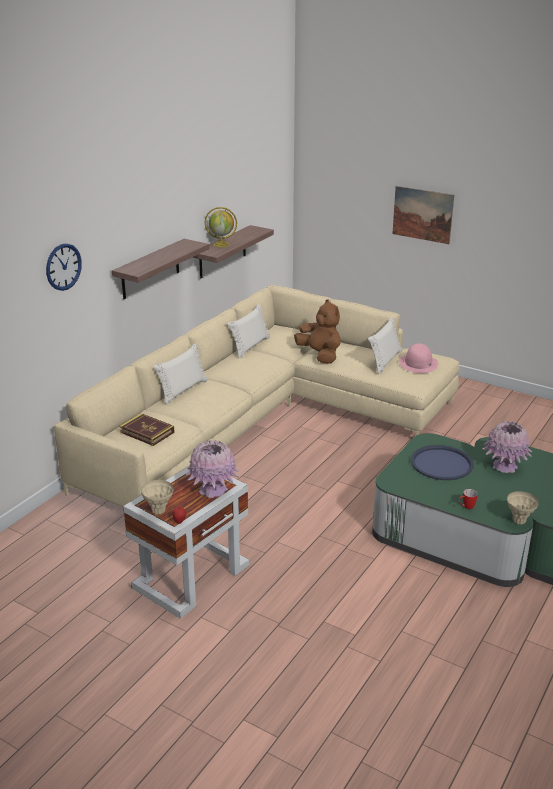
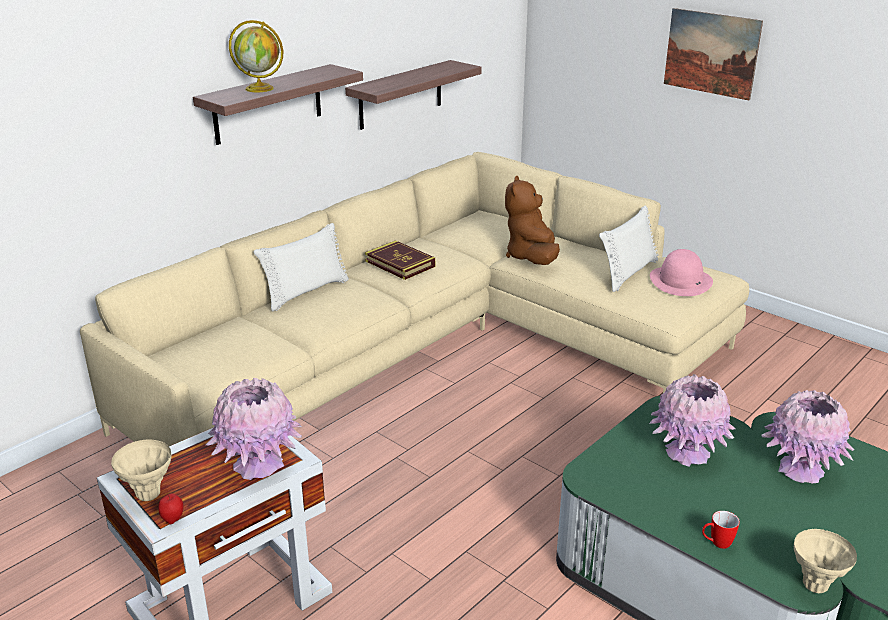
camera: 10 degrees right, 0 degrees up
wall clock [46,243,82,291] -> none
book [119,413,175,446] -> book moved to [365,240,435,280]
globe [205,207,237,247] -> globe moved to [229,20,283,92]
white pillow [227,304,270,358] -> none
brown plush toy [294,299,341,364] -> brown plush toy turned 150 degrees counterclockwise [505,176,560,265]
blue tray [411,445,474,480] -> pink vase [649,374,736,467]

